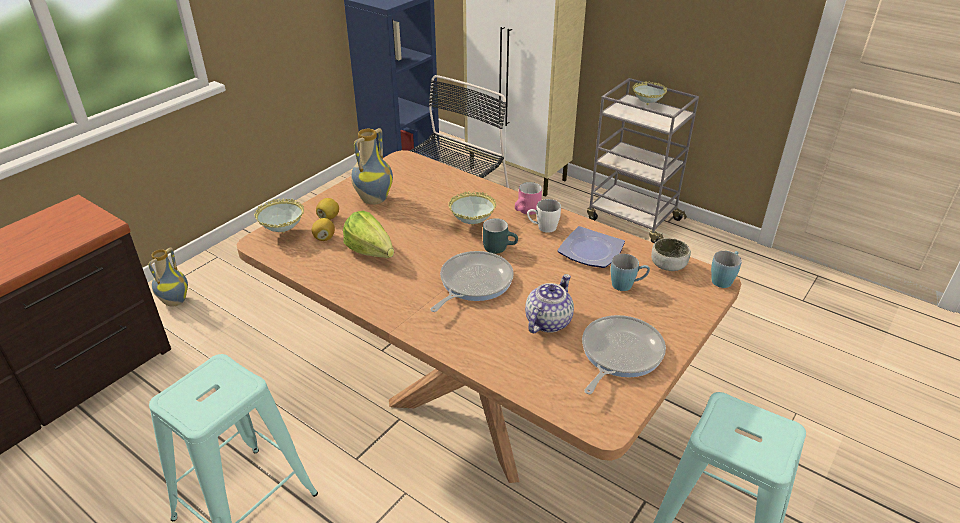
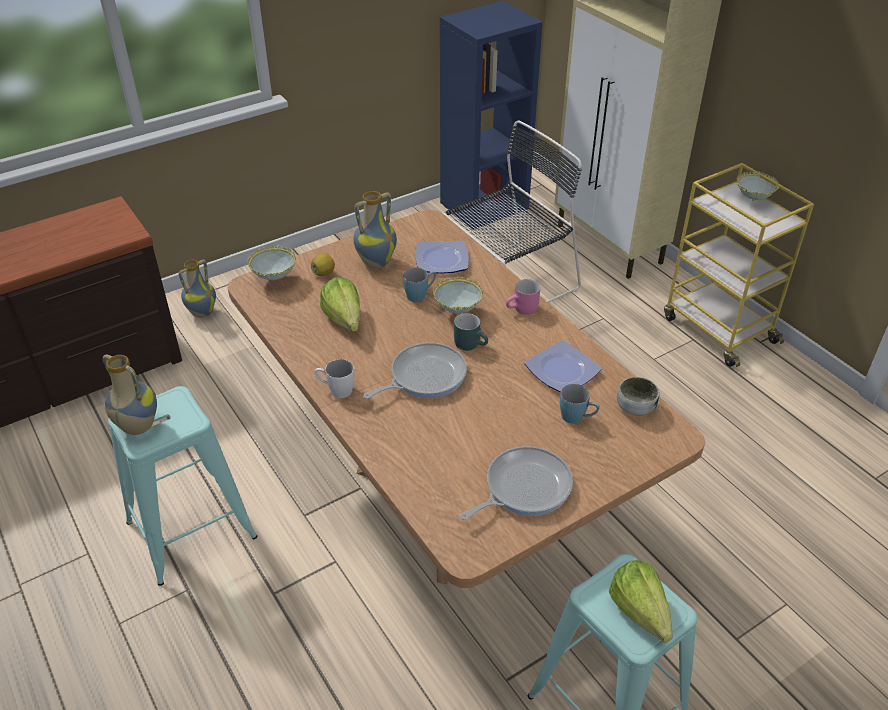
camera: 20 degrees right, 5 degrees up
lemon [312,218,335,241] -> none
teapot [525,274,574,333] -> none
white mug [527,199,561,233] -> white mug moved to [315,359,354,398]
grey cart [587,78,699,243] -> yellow cart [664,163,814,367]
blue mug [711,251,742,288] -> blue mug moved to [403,268,436,302]
none -> vase [103,354,157,435]
none -> plate [416,240,469,274]
none -> lettuce [609,560,673,643]

